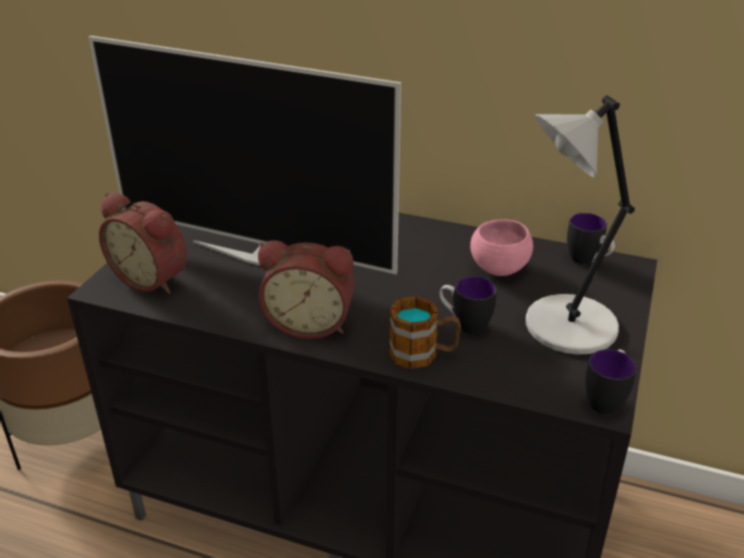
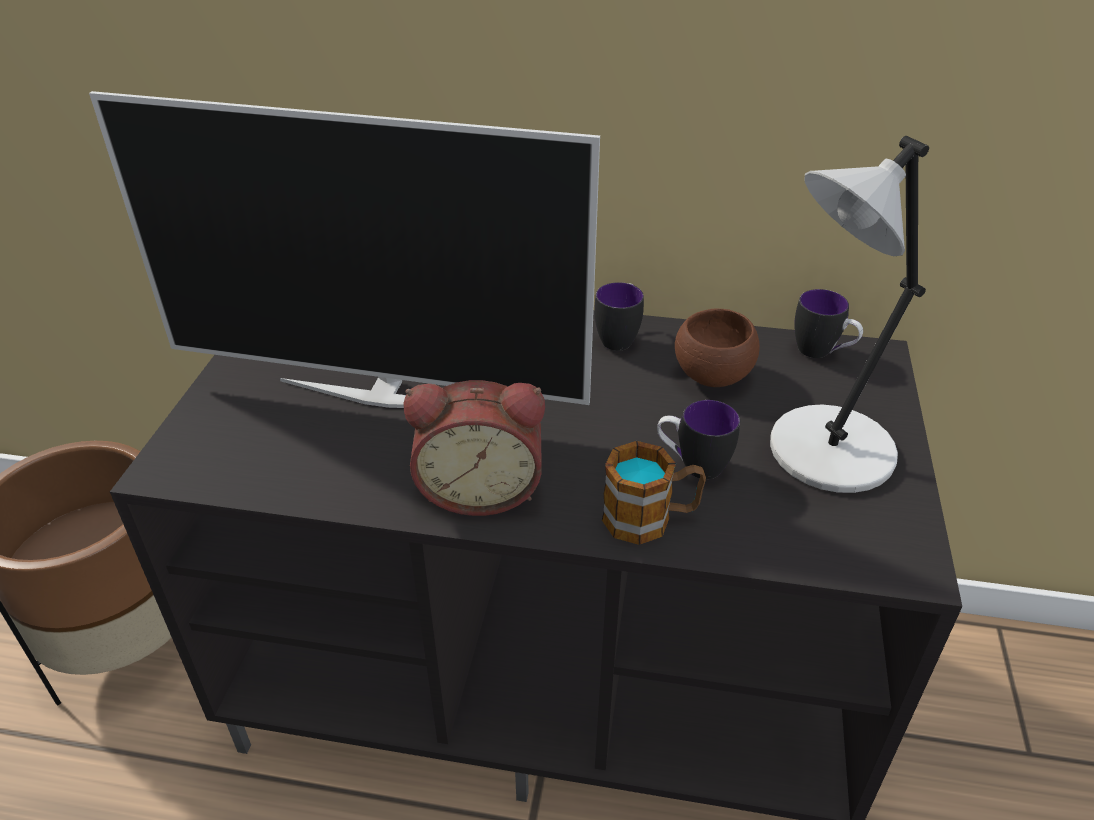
camera: 10 degrees left, 5 degrees up
alarm clock [99,193,188,294] -> none
pink bowl [470,219,533,276] -> brown bowl [675,308,760,387]
mug [585,349,636,415] -> mug moved to [594,282,644,351]

